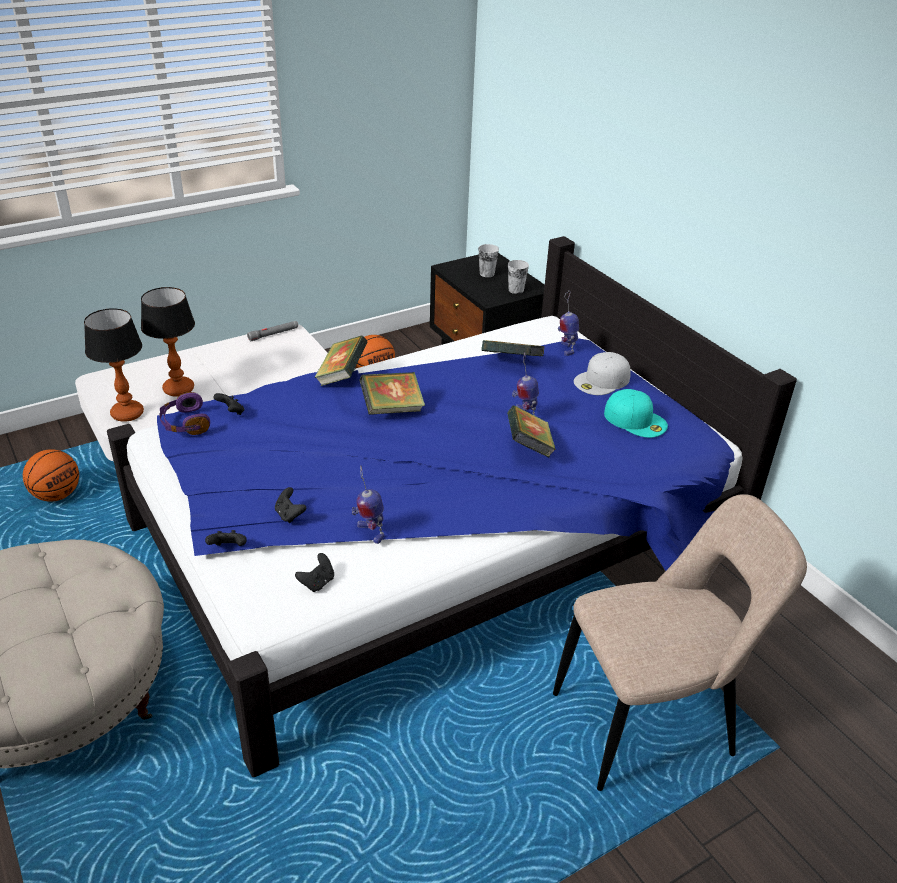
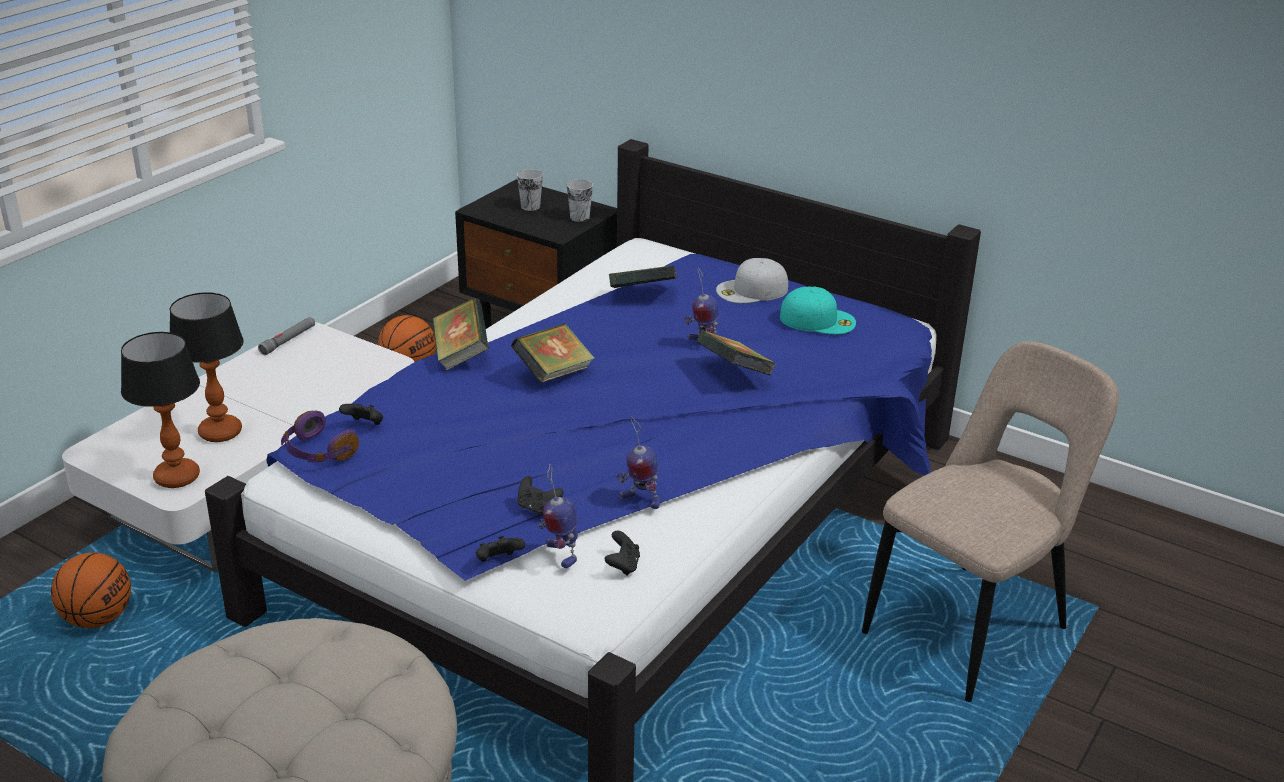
camera: 25 degrees left, 5 degrees down
toy robot [558,290,579,356] -> toy robot moved to [539,464,578,568]
white cap [574,352,631,395] -> white cap turned 45 degrees clockwise [716,258,788,303]

